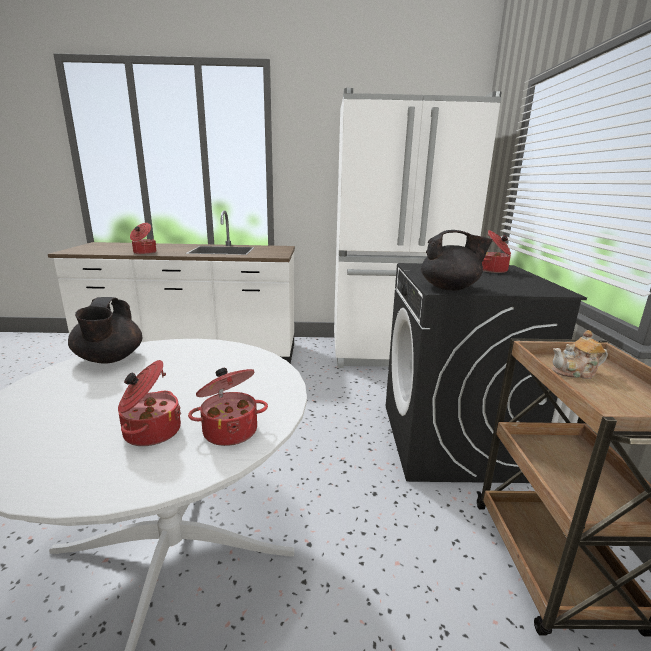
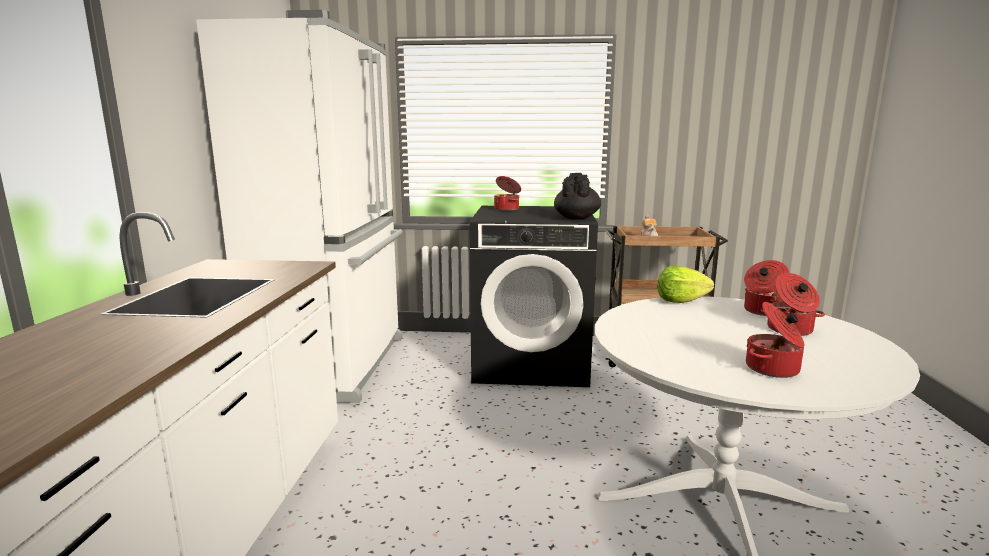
camera: 85 degrees left, 5 degrees down
black teapot [68,297,142,364] -> none
cooking pot [130,223,156,254] -> cooking pot moved to [746,302,805,378]
none -> lettuce [657,266,714,303]

